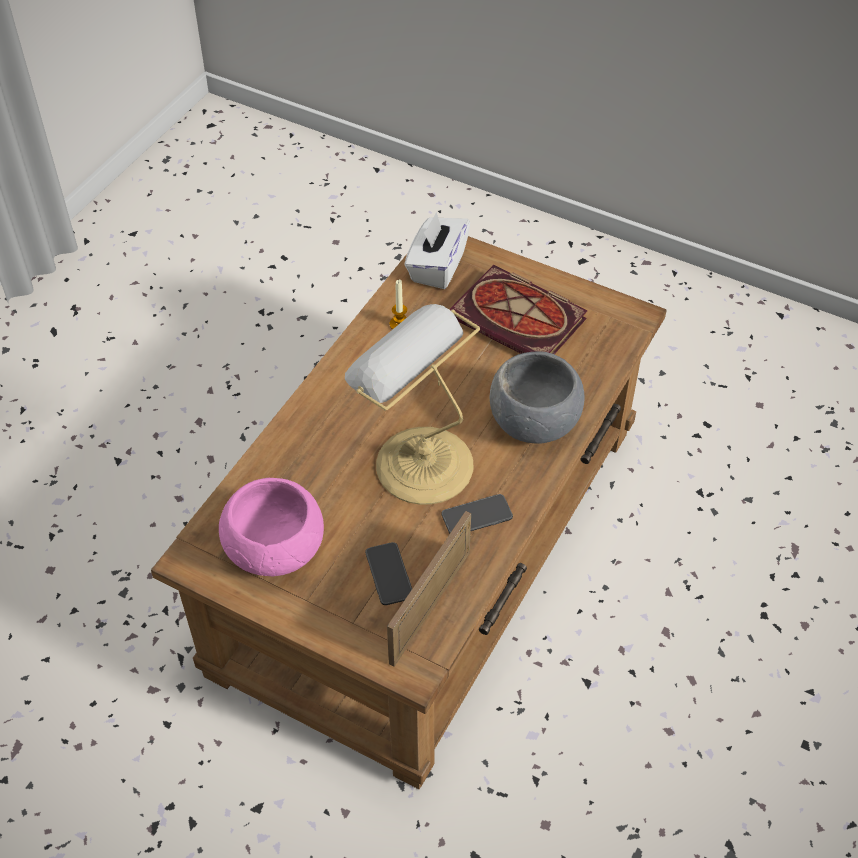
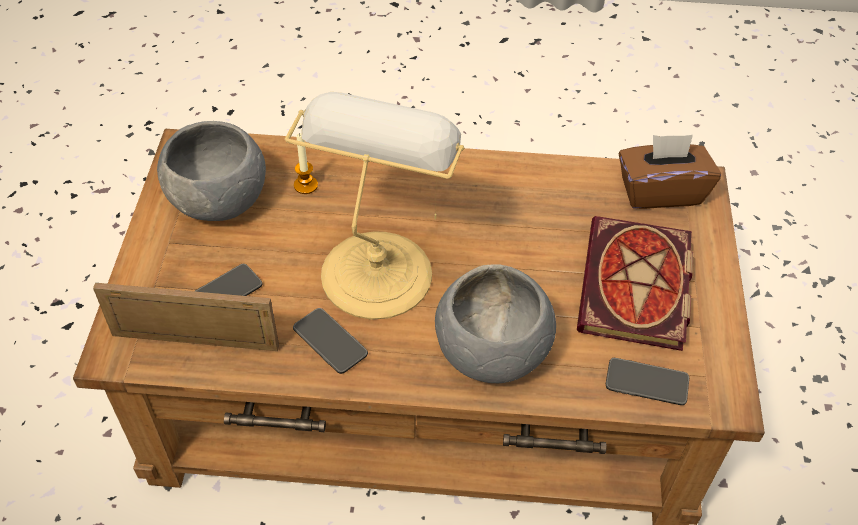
camera: 65 degrees right, 0 degrees up
pink bowl [219,478,324,577] -> grey bowl [157,121,266,221]
candle [390,280,407,330] -> candle moved to [294,133,318,194]
white tissue box [404,212,470,289] -> brown tissue box [619,135,721,209]
none -> phone [606,358,689,405]

